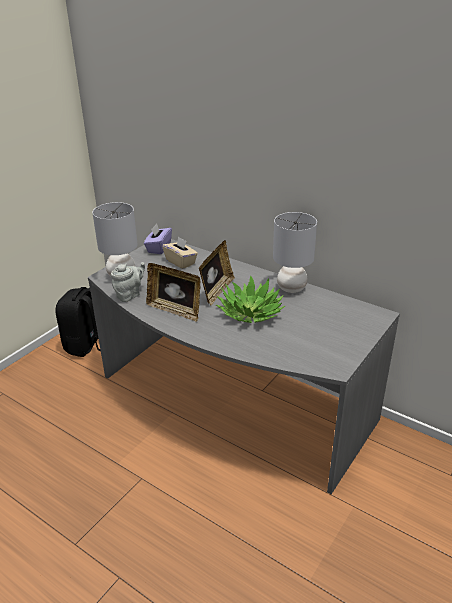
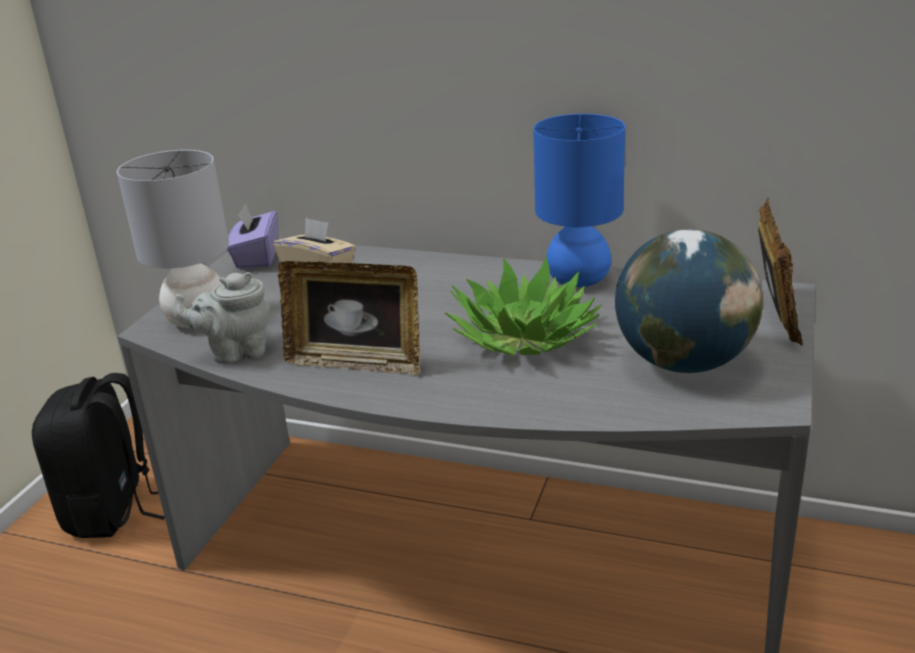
camera: 15 degrees left, 5 degrees down
grey teapot [111,262,145,302] -> grey teapot turned 135 degrees counterclockwise [173,272,271,364]
picture frame [199,240,235,306] -> picture frame moved to [758,197,803,345]
grey table lamp [273,212,317,293] -> blue table lamp [533,114,625,287]
none -> globe [615,229,763,373]

